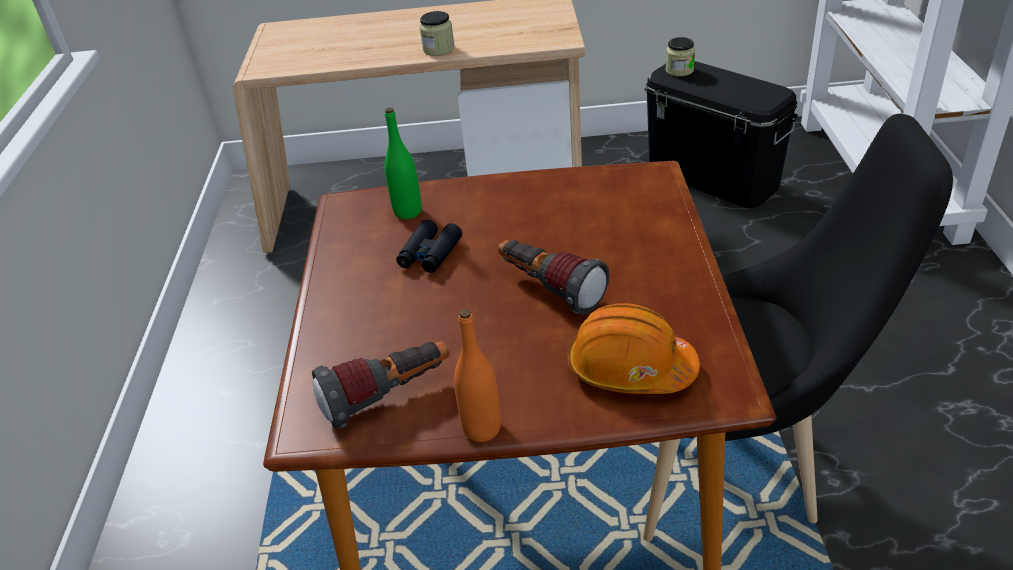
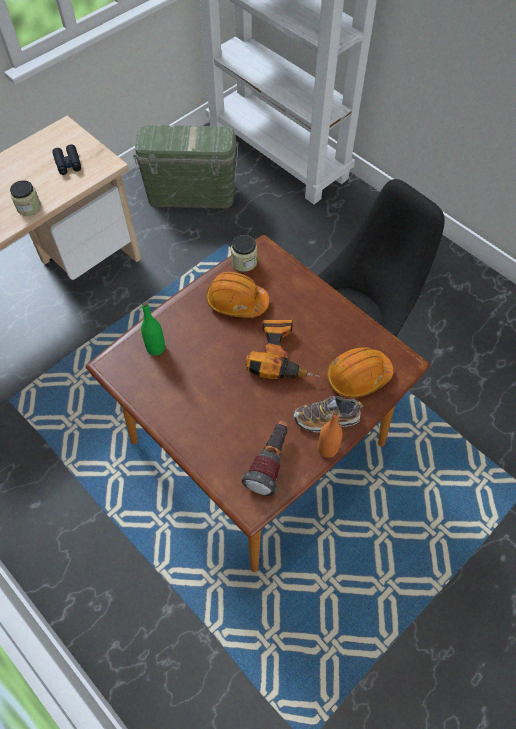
camera: 45 degrees left, 20 degrees up
black binoculars [396,219,462,273] -> black binoculars moved to [52,144,81,175]
flashlight [498,240,609,315] -> power drill [245,320,320,379]
black storage box [644,61,798,208] -> green storage box [133,125,239,208]
jar [665,37,695,77] -> jar moved to [231,235,257,272]
none -> orange hard hat [206,272,269,318]
none -> shoe [293,396,363,432]

